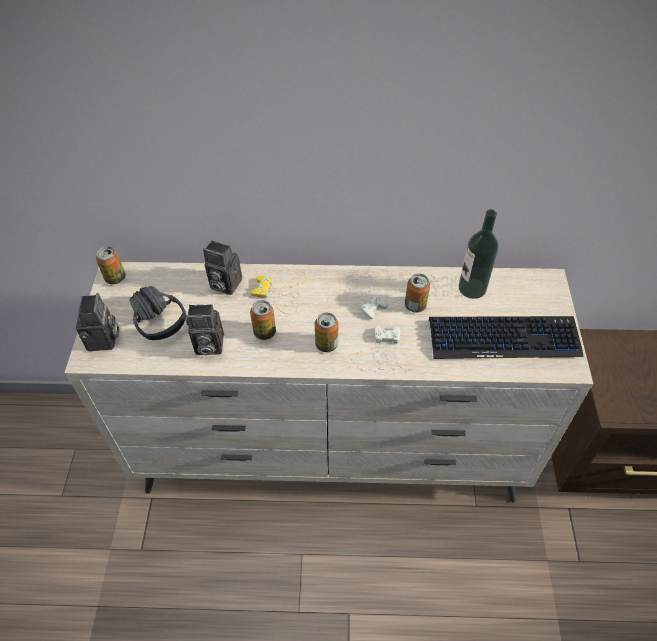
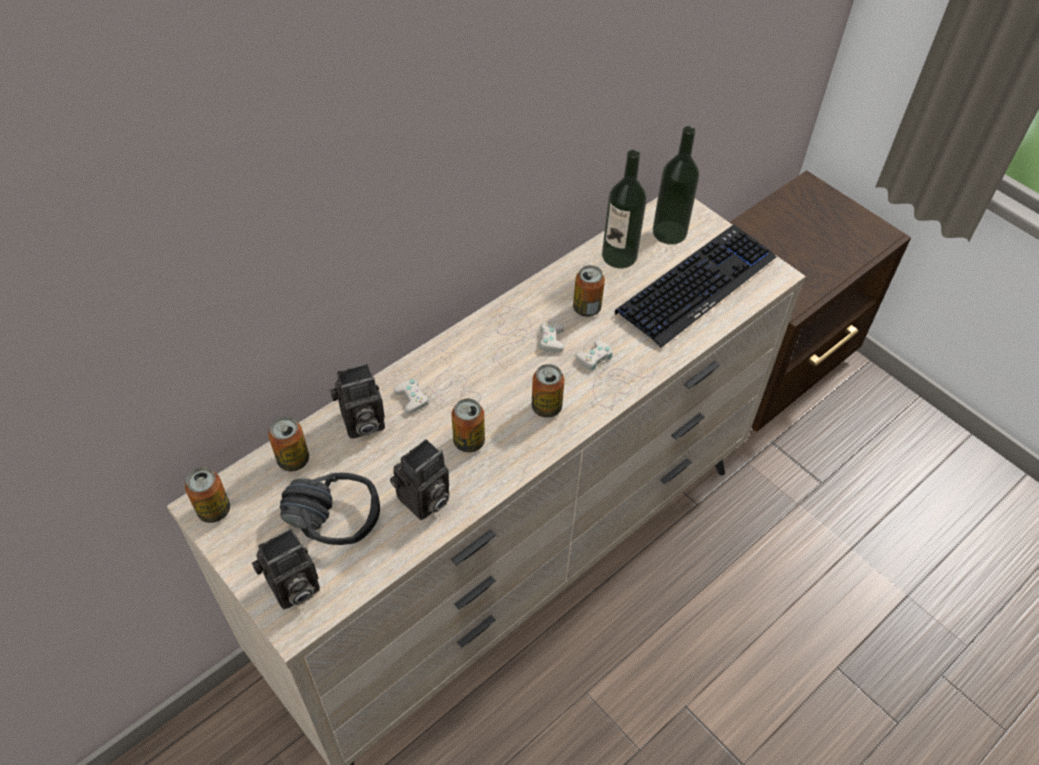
camera: 45 degrees left, 0 degrees up
camera [76,293,119,351] -> camera turned 105 degrees clockwise [252,529,320,610]
yellow game controller [250,273,306,315] -> white game controller [394,349,481,413]
none -> can [268,417,309,471]
none -> bottle [653,126,699,245]

